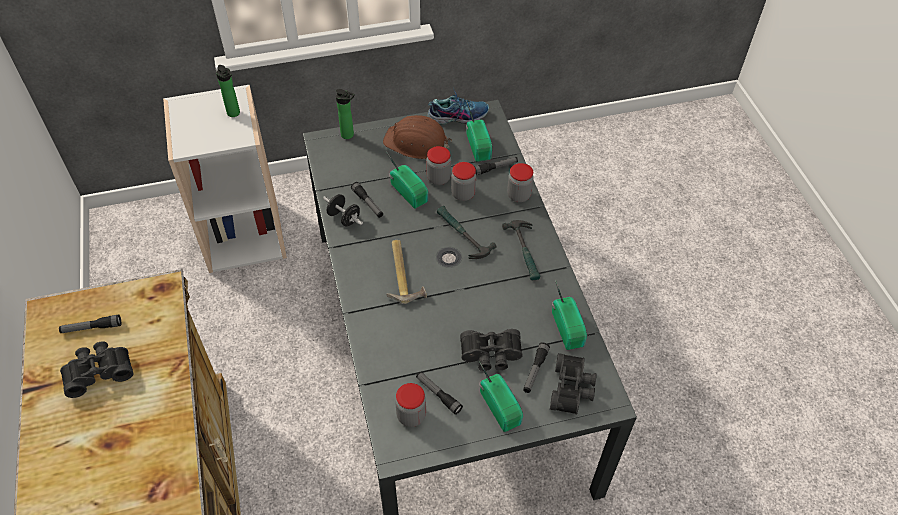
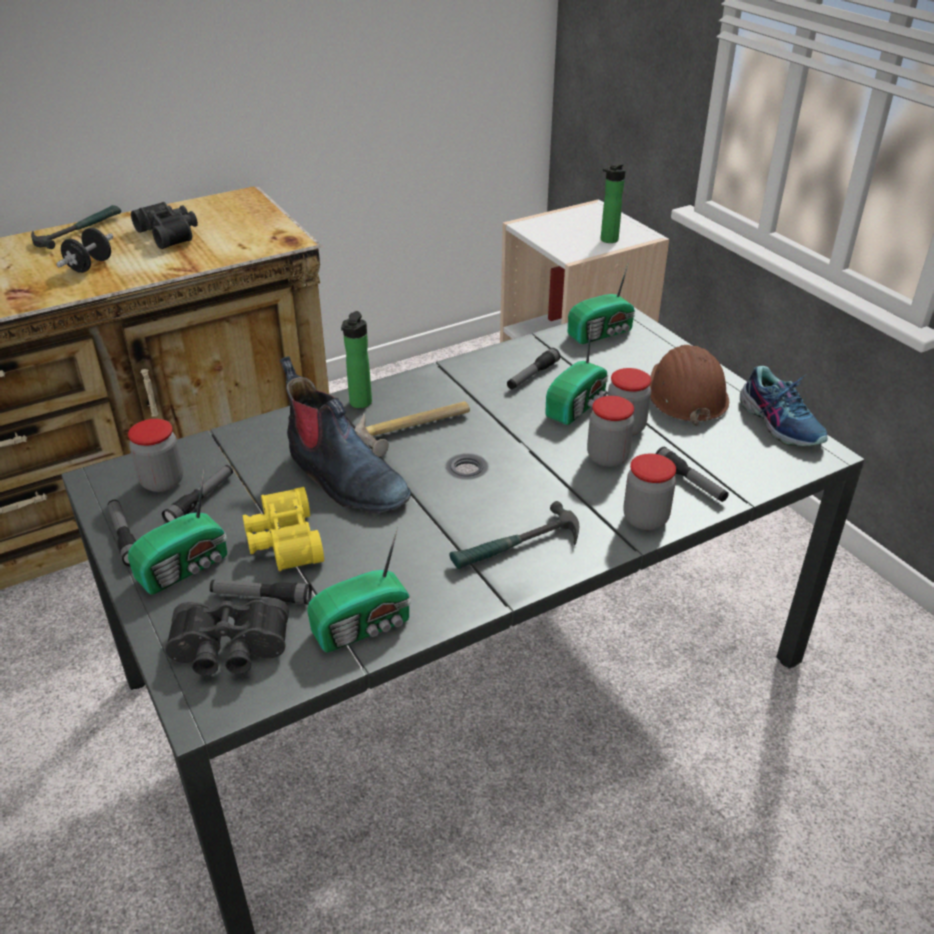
camera: 75 degrees right, 15 degrees down
flashlight [59,314,121,333] -> flashlight moved to [108,500,136,567]
black dumbbell [323,194,363,226] -> black dumbbell moved to [56,228,113,273]
bottle [336,89,355,139] -> bottle moved to [341,311,372,408]
hammer [437,206,496,259] -> hammer moved to [31,205,121,249]
black binoculars [460,329,523,371] -> yellow binoculars [243,487,324,571]
radio [466,101,492,162] -> radio moved to [568,262,635,344]
none -> boot [280,356,411,514]

